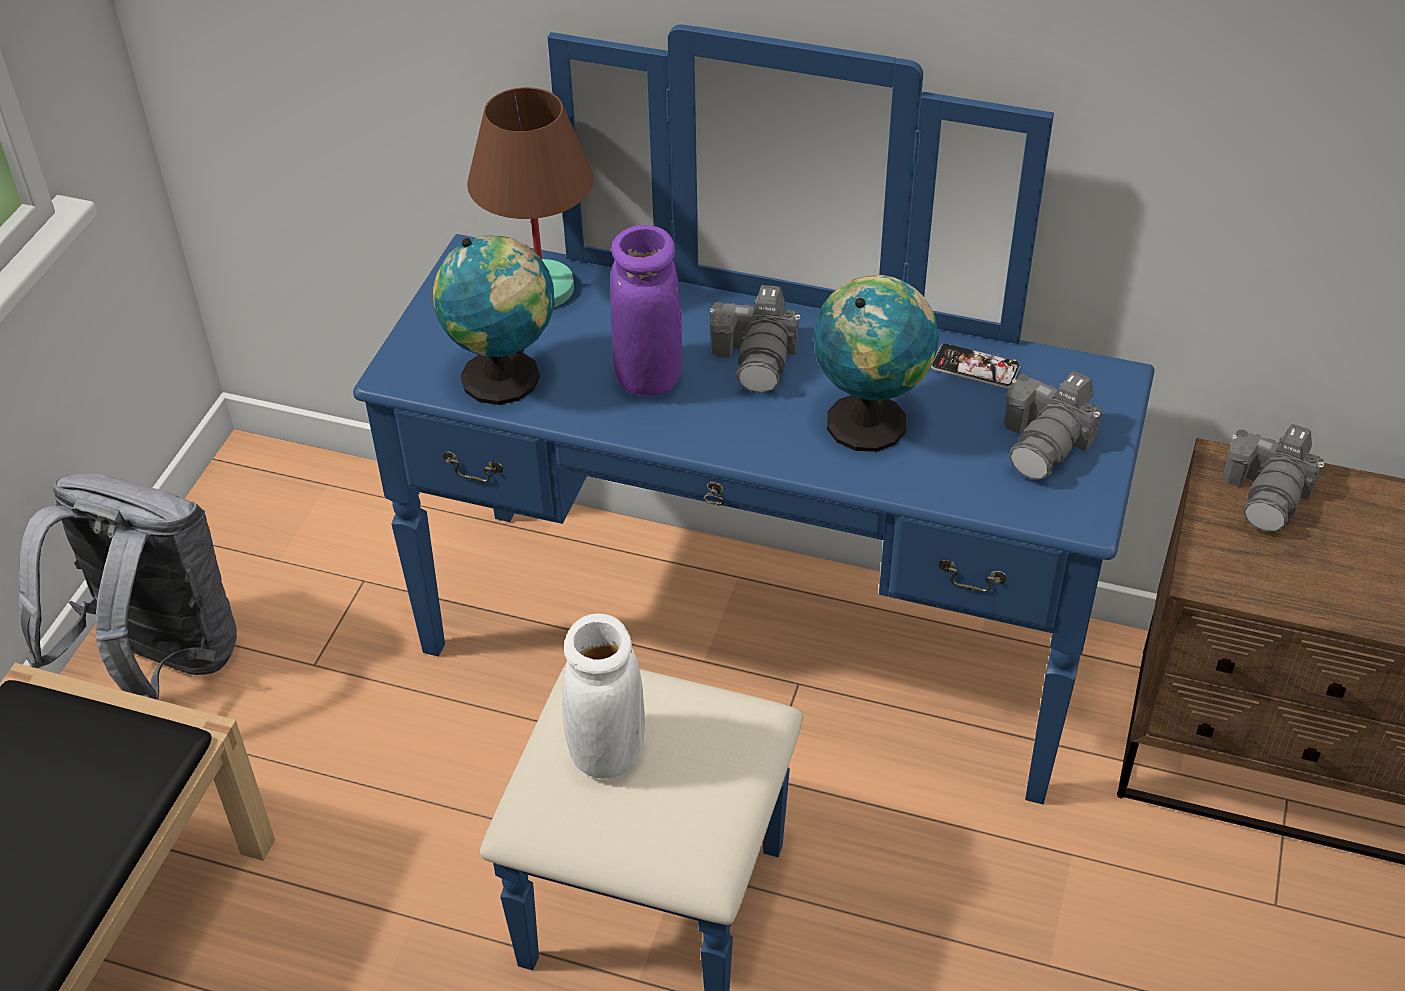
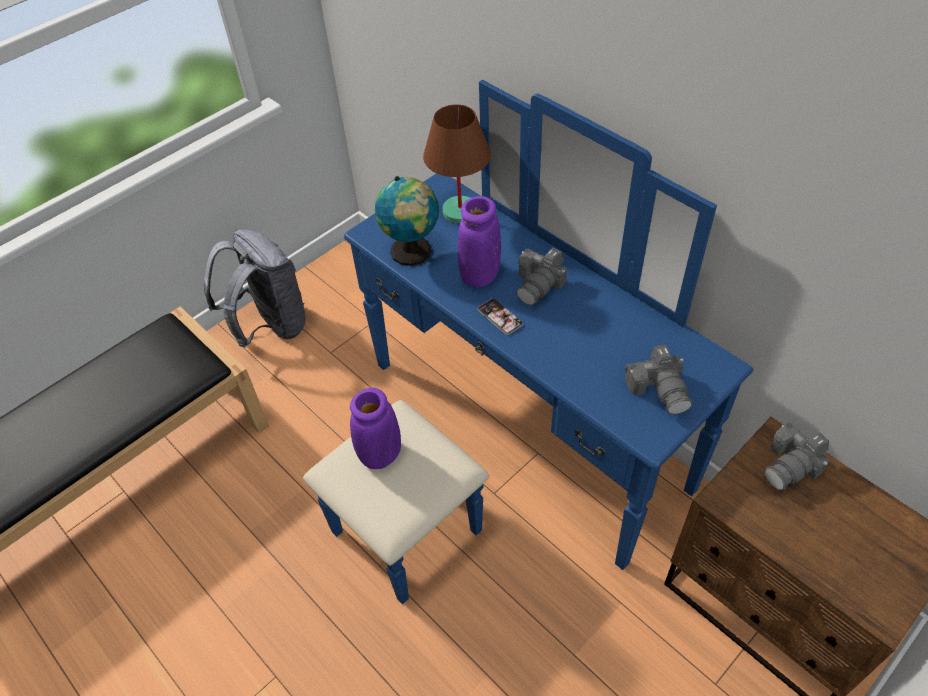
camera: 30 degrees right, 5 degrees up
white vase [563,613,645,779] -> purple vase [350,388,401,469]
globe [813,275,939,452] -> none
phone [931,344,1021,389] -> phone moved to [477,298,523,335]
camera [1004,371,1102,480] -> camera turned 75 degrees counterclockwise [625,345,692,415]

